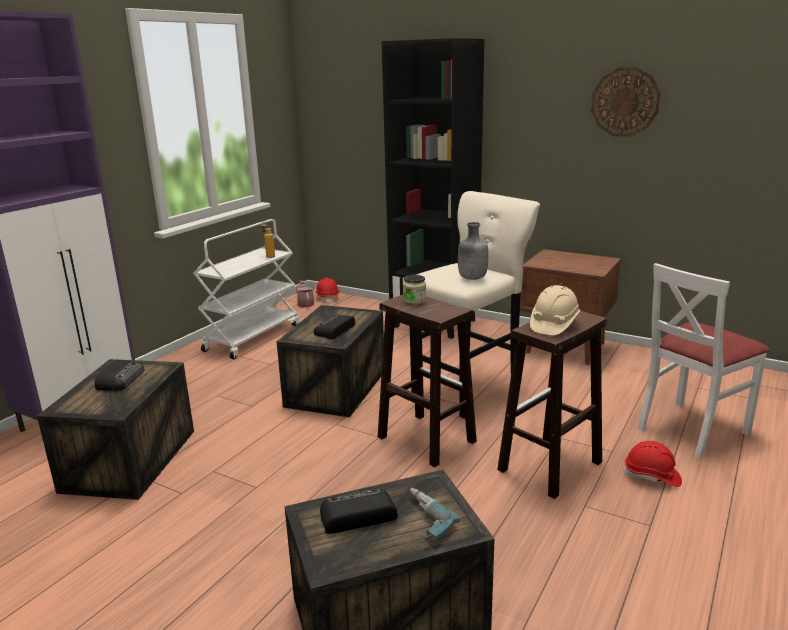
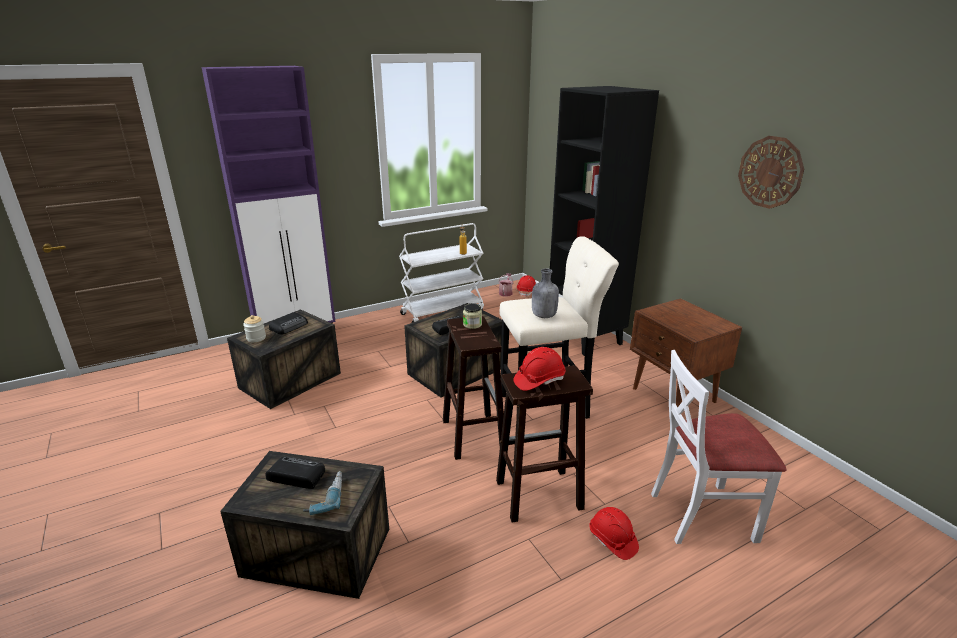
camera: 30 degrees right, 5 degrees up
beige hard hat [530,285,581,335] -> red hard hat [514,347,565,391]
none -> jar [243,315,266,342]

